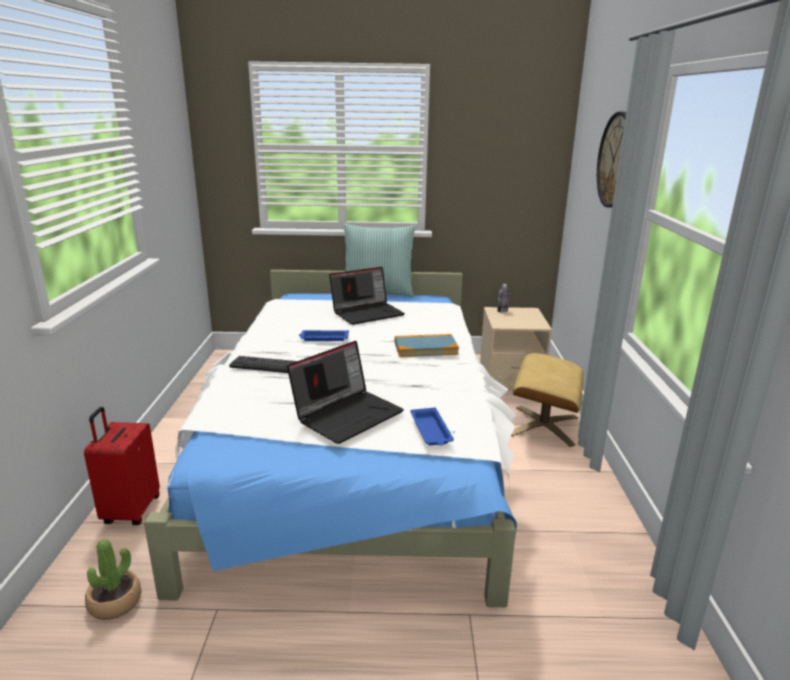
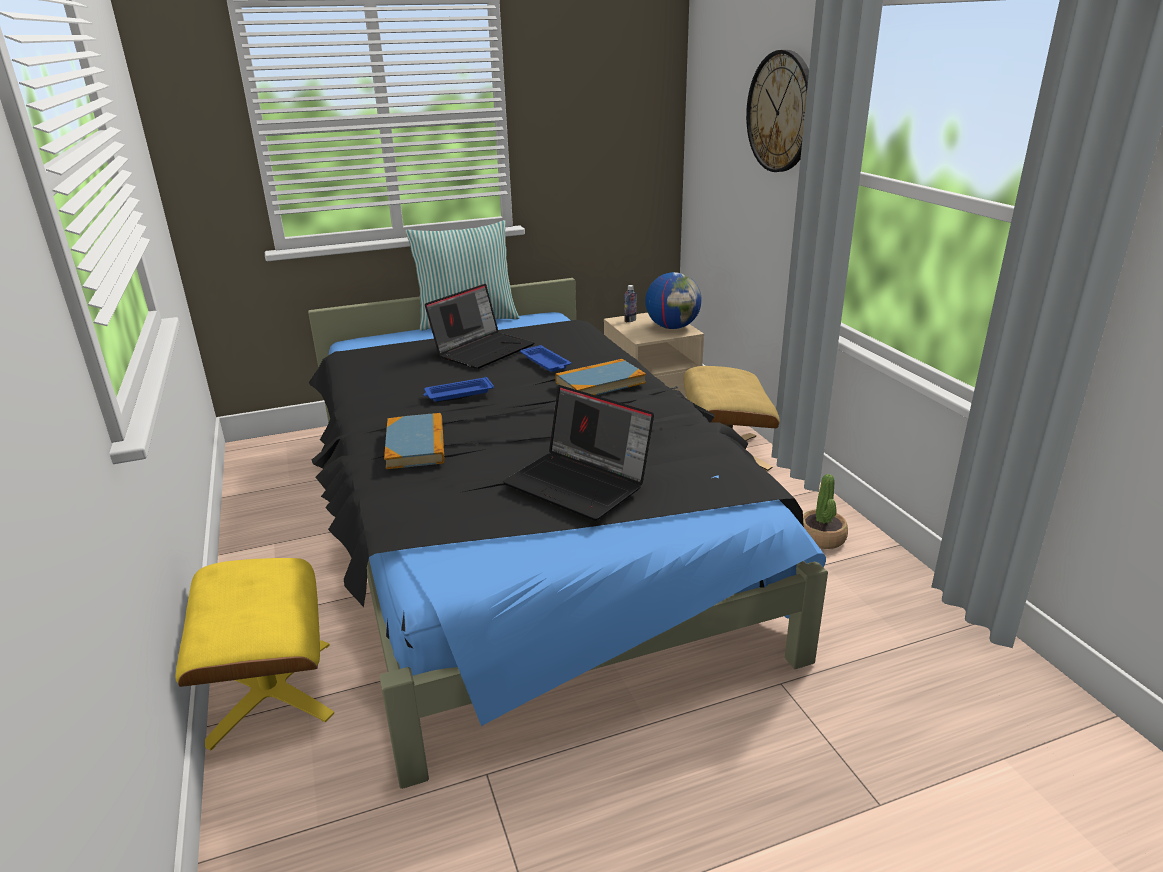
camera: 20 degrees left, 5 degrees up
red suitcase [84,407,160,525] -> yellow ottoman [175,558,334,751]
potted plant [85,539,141,620] -> potted plant moved to [803,474,848,549]
white bed [144,270,517,607] -> black bed [308,278,828,789]
keyboard [229,356,297,373] -> book [384,413,444,469]
laptop [287,341,404,444] -> laptop turned 105 degrees clockwise [503,385,654,521]
blue tray [410,408,454,445] -> blue tray moved to [520,345,571,372]
none -> globe [645,272,701,329]

